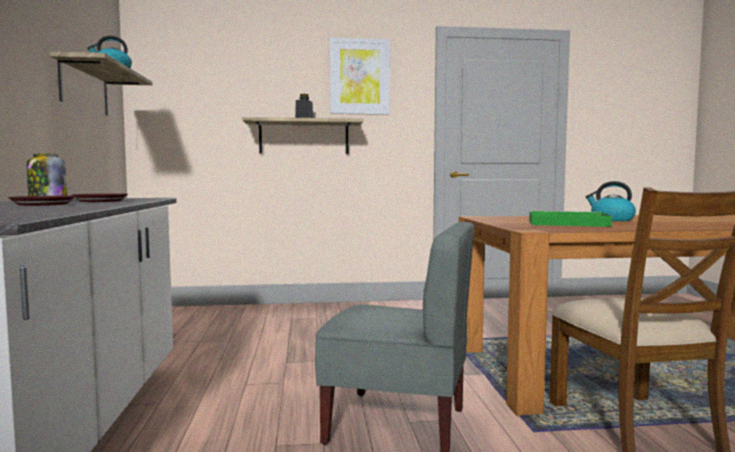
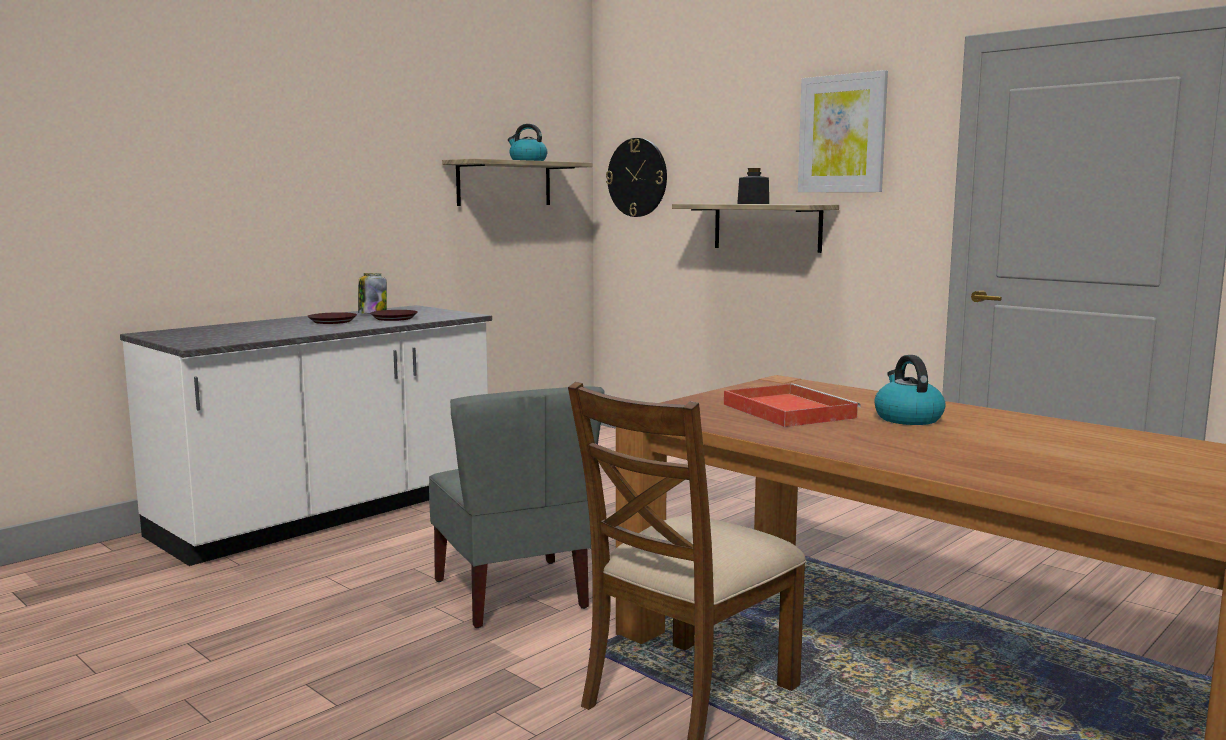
camera: 50 degrees right, 5 degrees up
green tray [529,211,612,227] -> red tray [724,383,861,427]
none -> wall clock [606,138,667,217]

